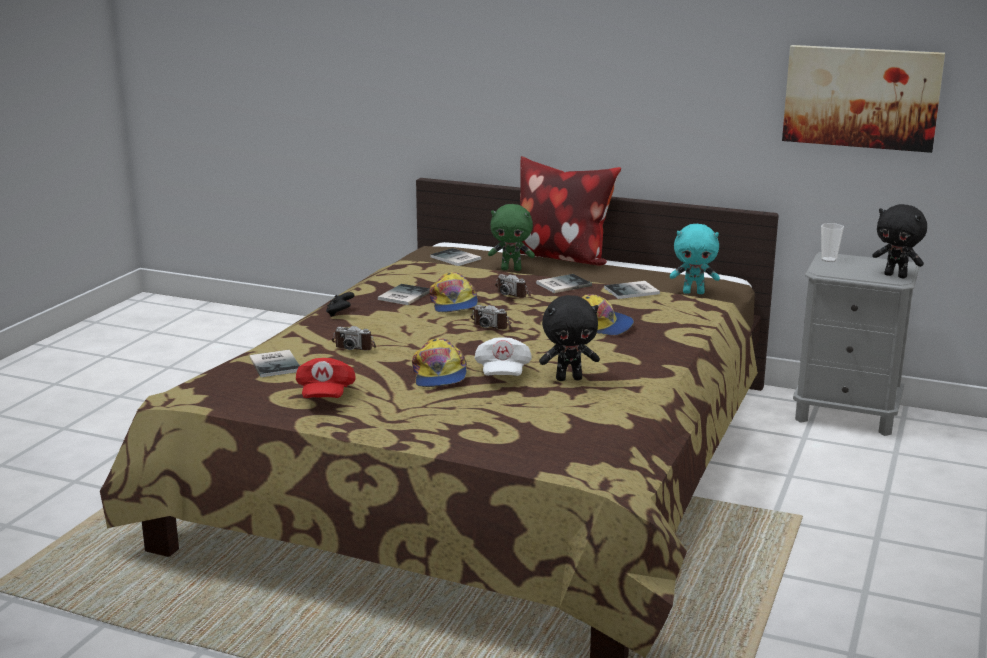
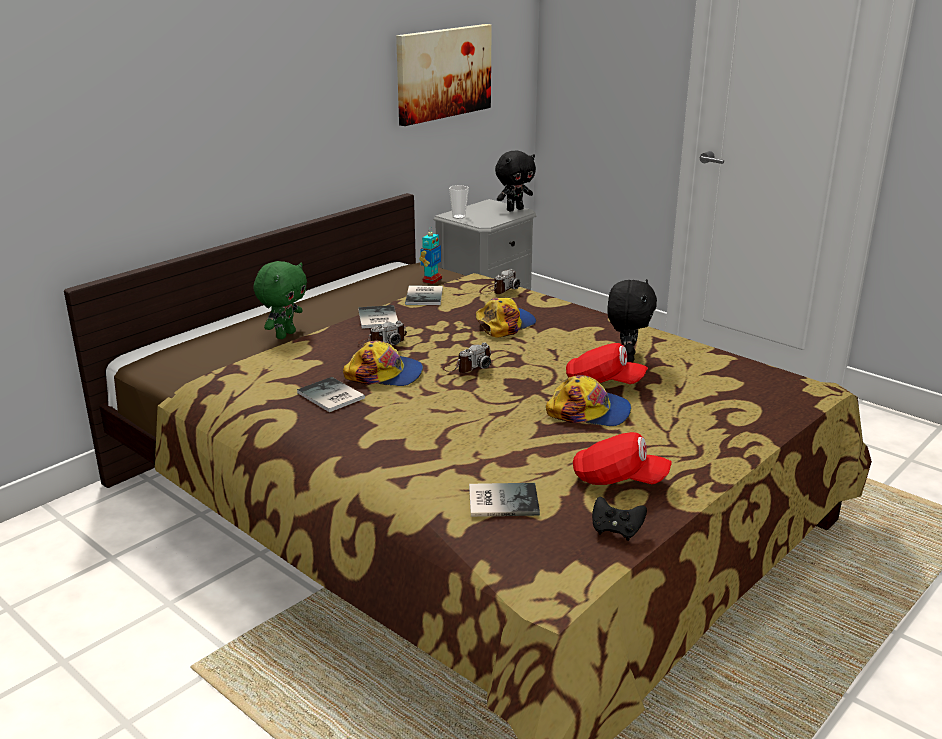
camera: 70 degrees left, 5 degrees up
black game controller [326,292,355,317] -> black game controller moved to [592,497,647,541]
camera [331,326,376,350] -> camera moved to [479,269,520,294]
book [430,248,481,266] -> none
white cap [475,337,532,376] -> red cap [566,343,648,384]
pillow [520,156,621,265] -> none
turquoise plush toy [670,224,720,294] -> toy robot [419,227,442,284]

